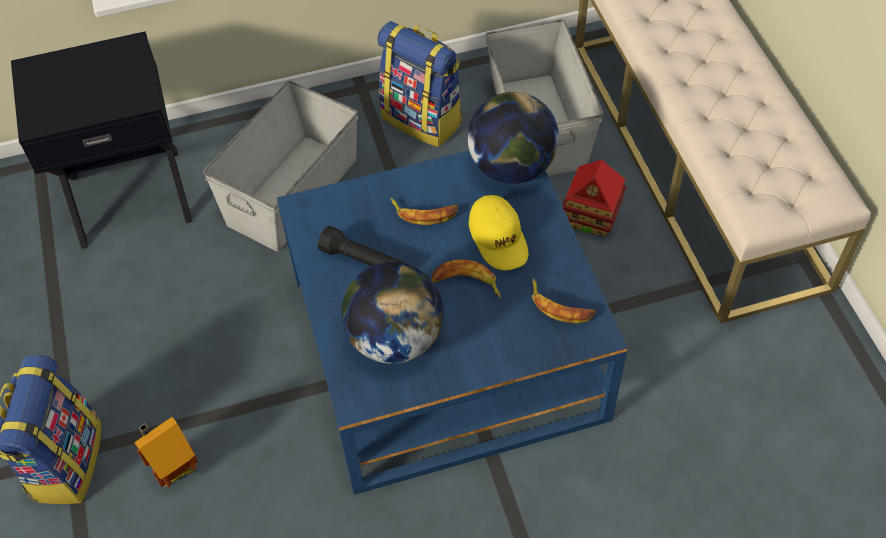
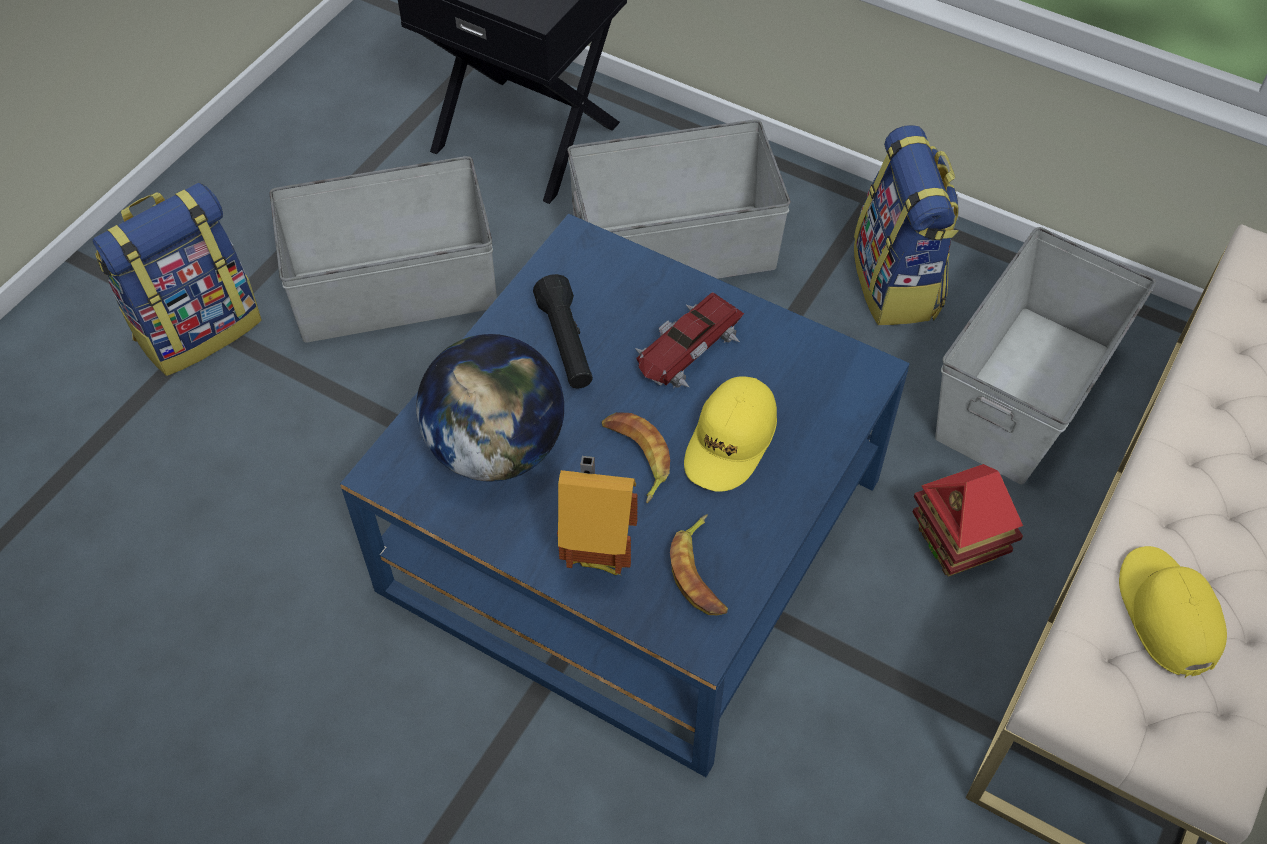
camera: 45 degrees right, 0 degrees up
toy house [134,417,198,487] -> toy house moved to [557,456,638,575]
banana [391,198,458,225] -> toy car [635,292,744,388]
globe [468,92,559,184] -> none
none -> grey storage box [269,156,497,343]
none -> yellow cap [1119,546,1227,678]

